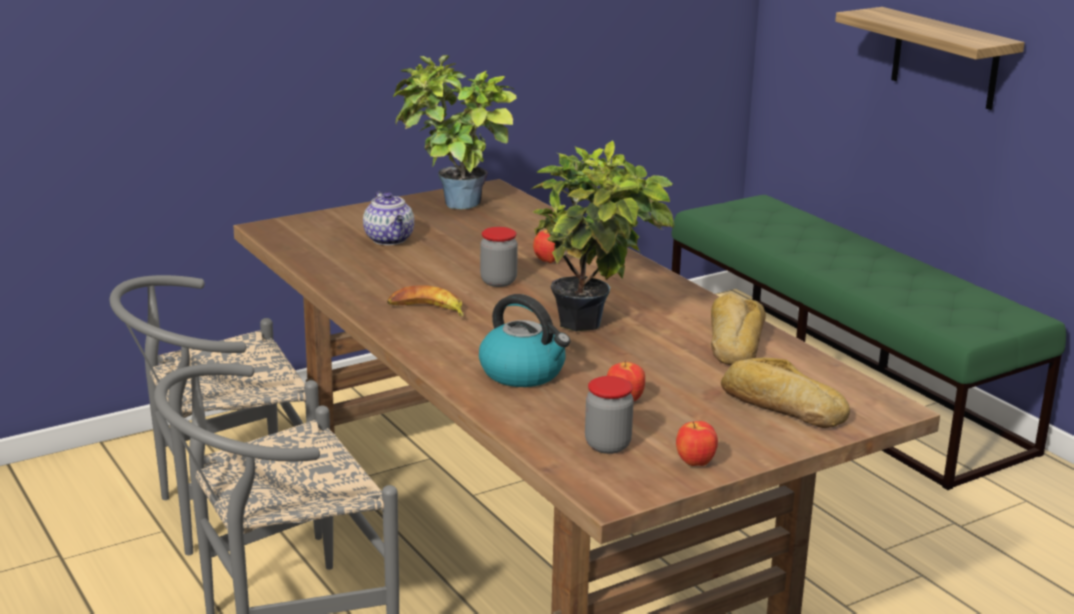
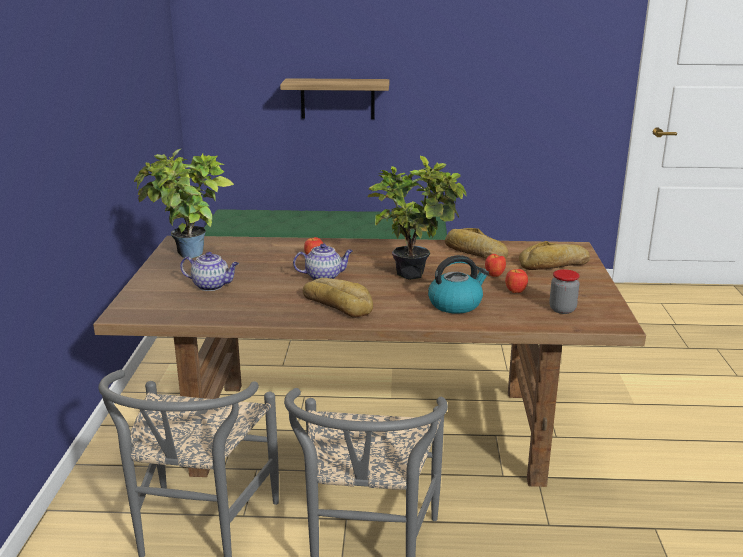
camera: 55 degrees left, 0 degrees up
banana [387,286,464,317] -> bread [303,278,373,318]
jar [480,227,518,287] -> teapot [293,244,353,280]
apple [676,421,718,466] -> apple moved to [485,254,506,277]

